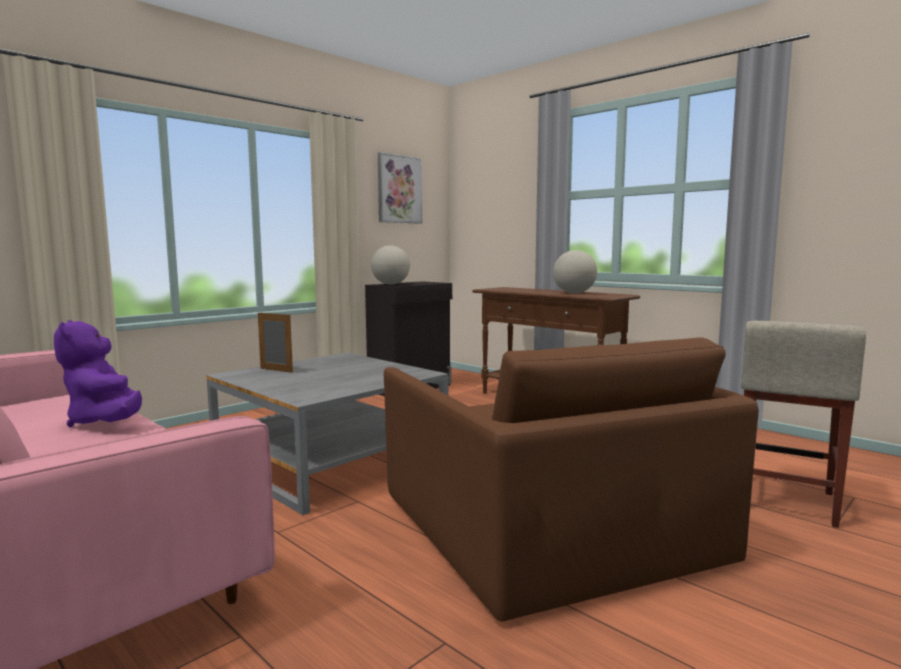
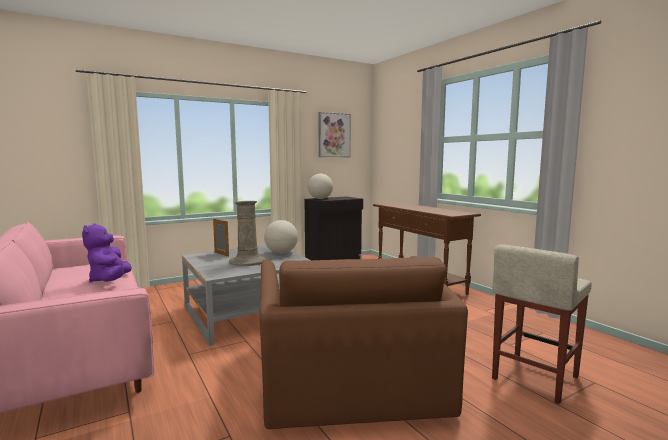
camera: 15 degrees right, 0 degrees up
globe [553,250,597,294] -> globe moved to [264,220,298,254]
none -> beige vase [229,201,267,266]

